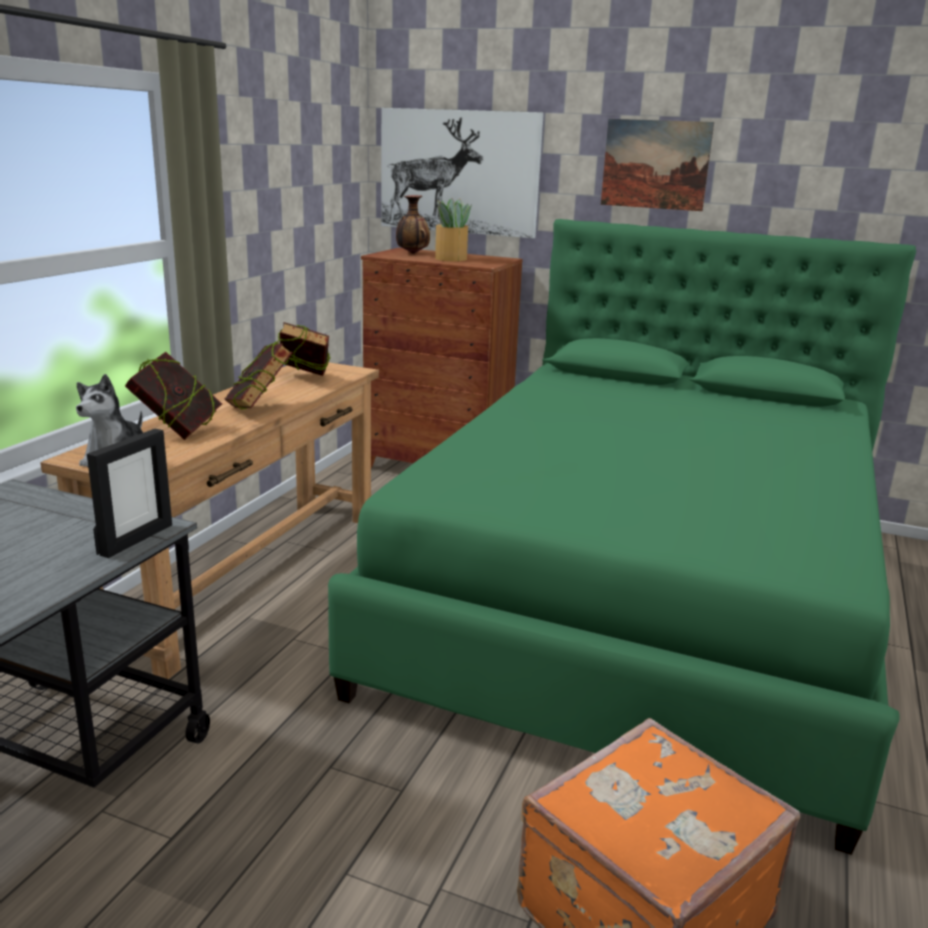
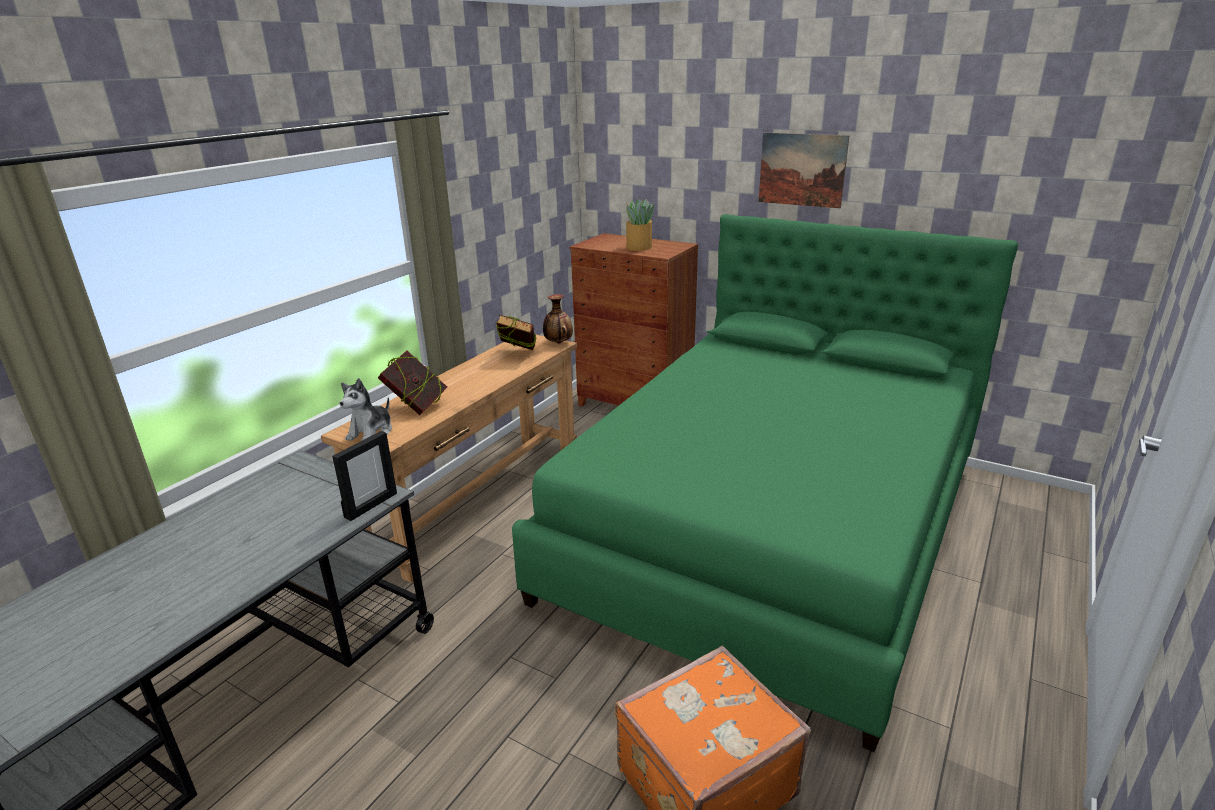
camera: 10 degrees right, 5 degrees up
book [224,341,293,410] -> none
picture [381,108,544,238] -> none
vase [396,195,430,254] -> vase moved to [543,294,573,344]

